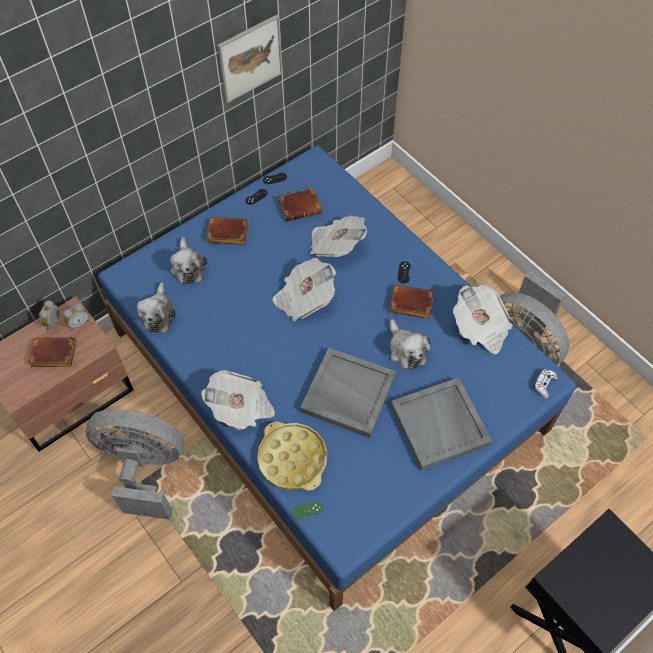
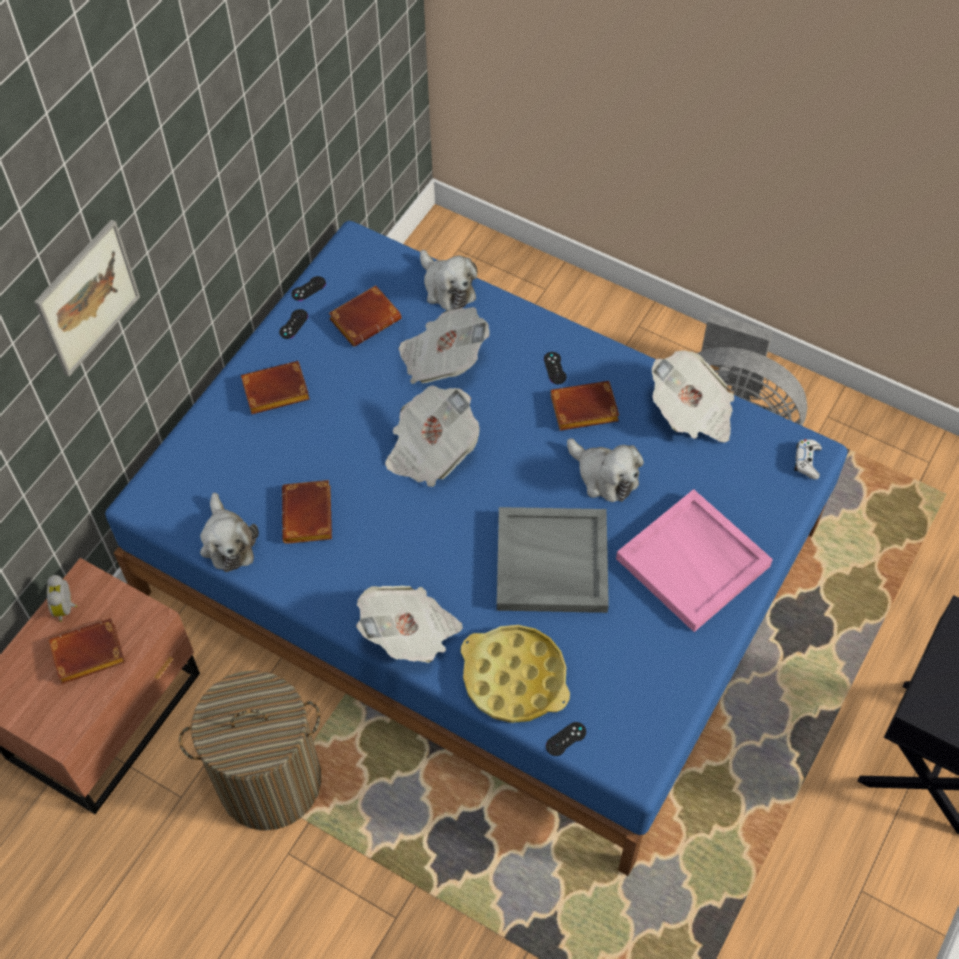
camera: 20 degrees left, 0 degrees up
alarm clock [63,304,89,331] -> none
grey fan [86,409,184,520] -> laundry basket [179,670,321,831]
plush toy [170,237,207,285] -> plush toy moved to [420,250,477,310]
picture [217,14,283,103] -> picture moved to [34,219,140,377]
green game controller [292,501,323,519] -> black game controller [546,722,586,756]
grey tray [391,377,492,471] -> pink tray [616,489,773,632]
none -> brown book [282,480,332,544]

